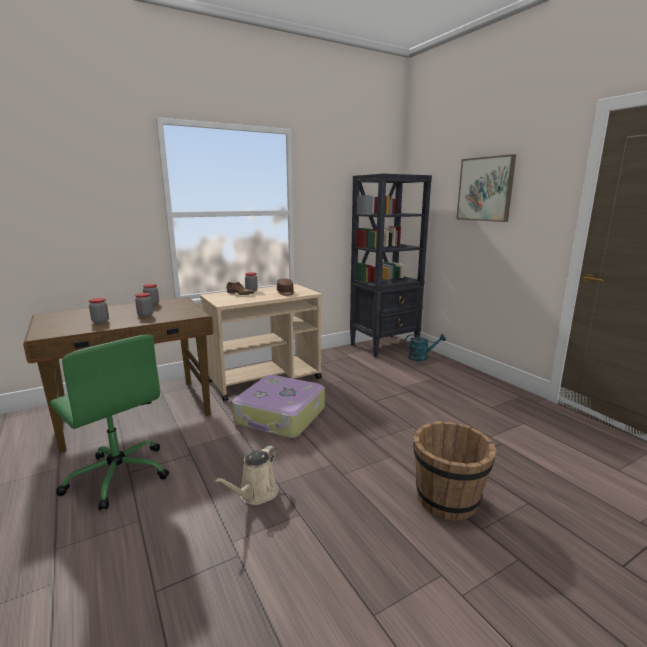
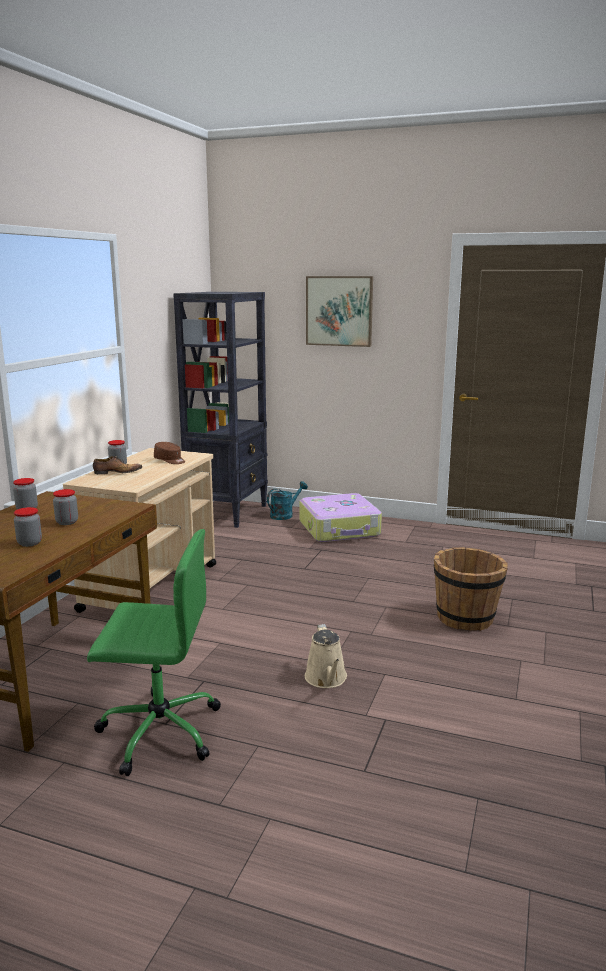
camera: 40 degrees left, 0 degrees up
suitcase [232,375,325,438] -> suitcase moved to [299,493,382,542]

